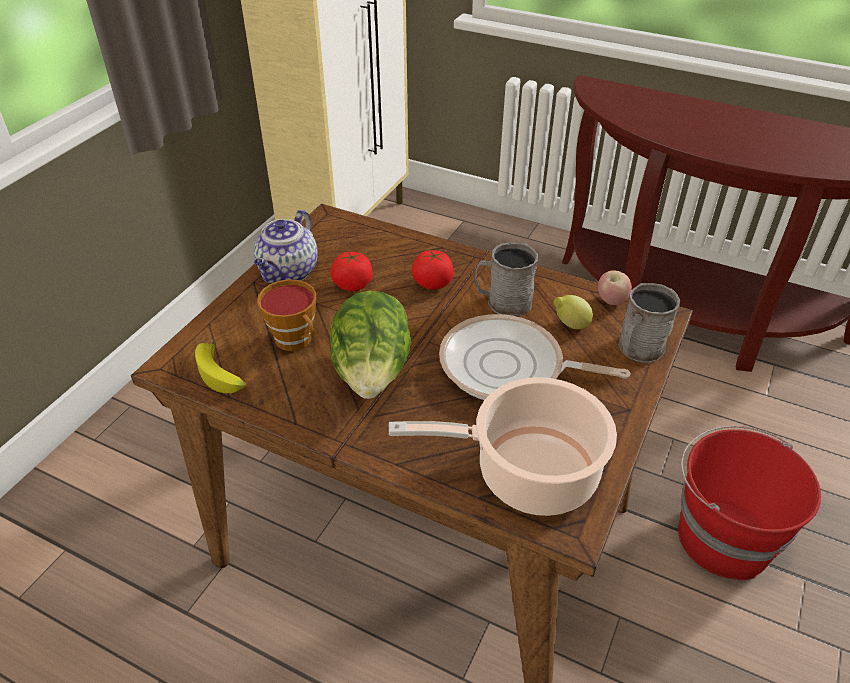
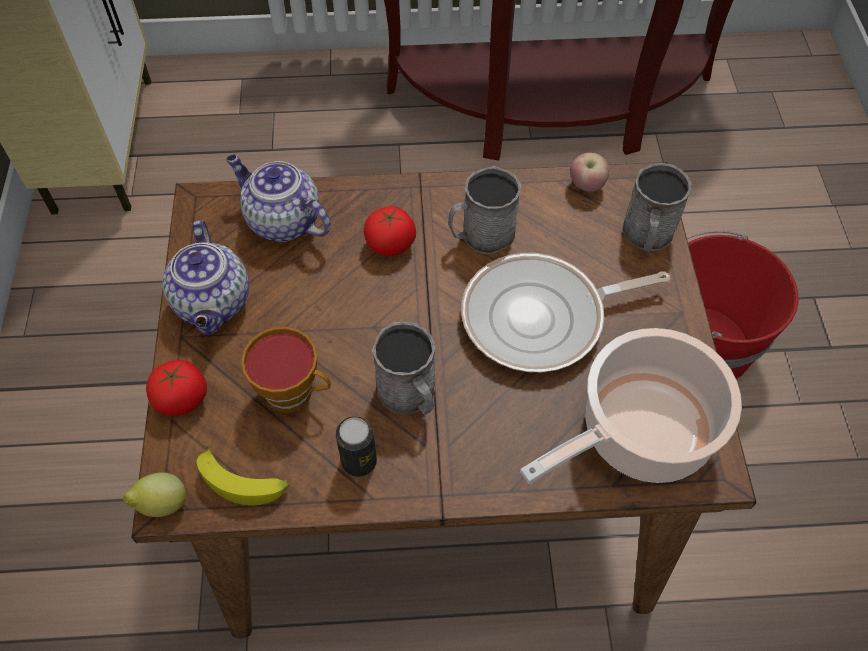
camera: 30 degrees left, 15 degrees up
tomato [330,252,373,291] -> tomato moved to [146,360,207,416]
lettuce [330,291,412,399] -> grey mug [372,322,435,415]
lemon [553,295,593,329] -> lemon moved to [123,472,186,517]
none -> teapot [226,155,331,242]
none -> can [336,416,377,477]

